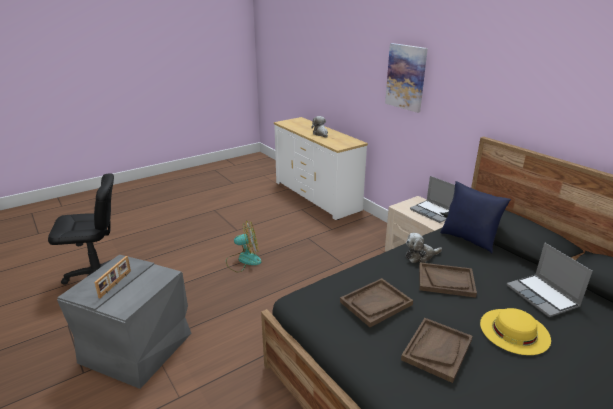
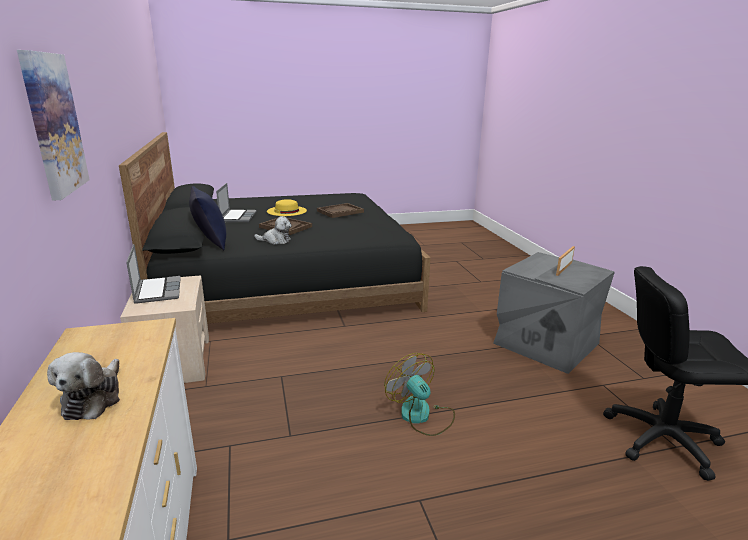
camera: 160 degrees left, 5 degrees down
fan [226,220,262,272] -> fan turned 45 degrees clockwise [384,353,455,436]
brown tray [340,278,413,327] -> none

